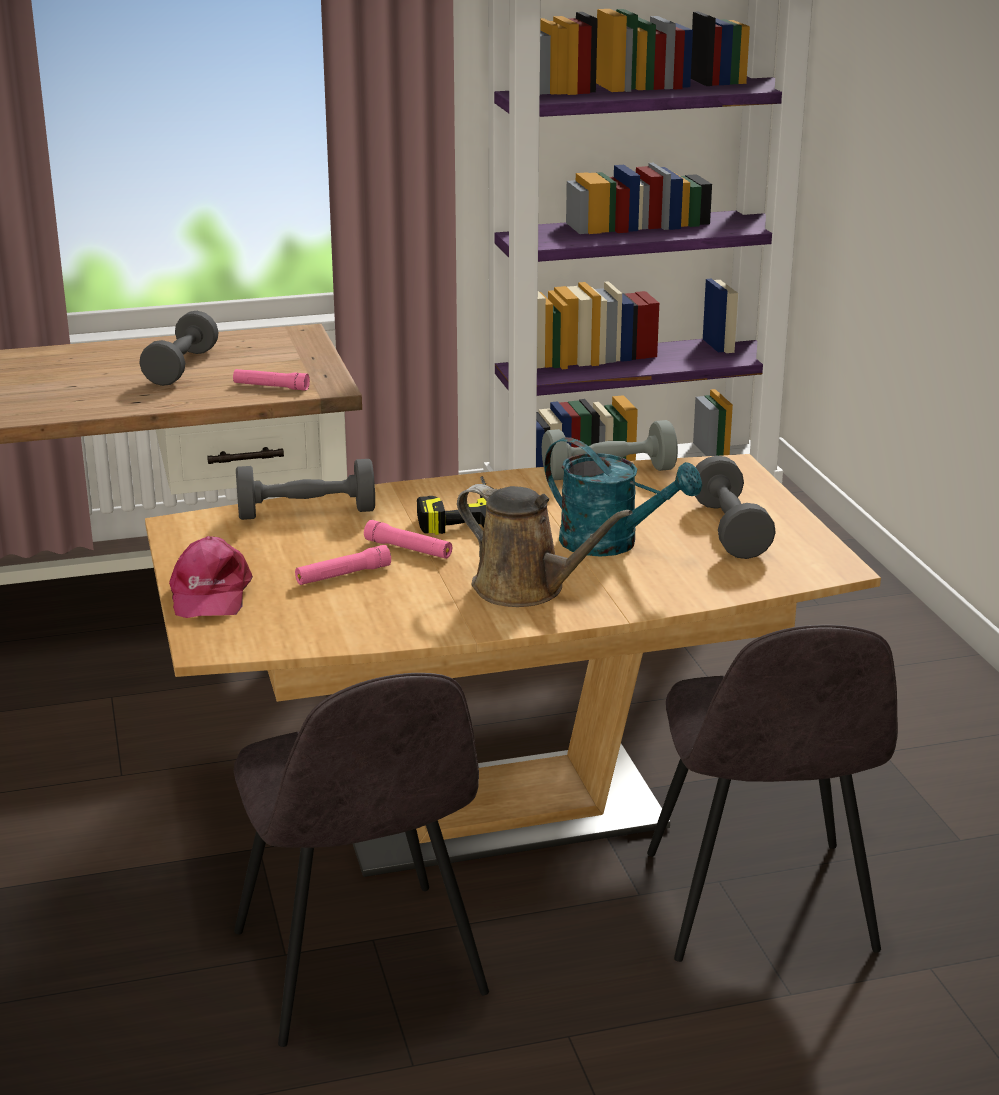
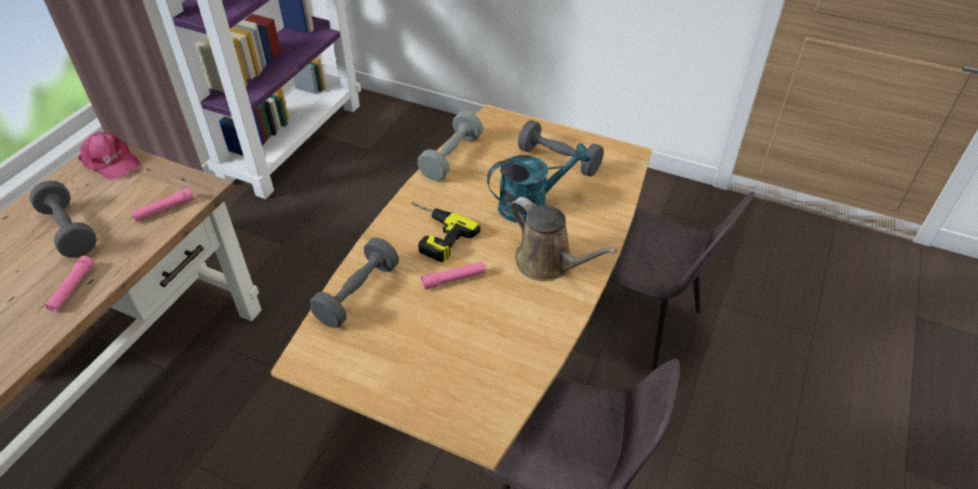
camera: 50 degrees left, 20 degrees up
pink cap [169,536,253,618] -> pink cap moved to [78,132,140,180]
pink flashlight [295,545,391,585] -> pink flashlight moved to [45,256,95,312]
brown watering can [457,484,633,607] -> brown watering can turned 60 degrees clockwise [510,197,617,281]

